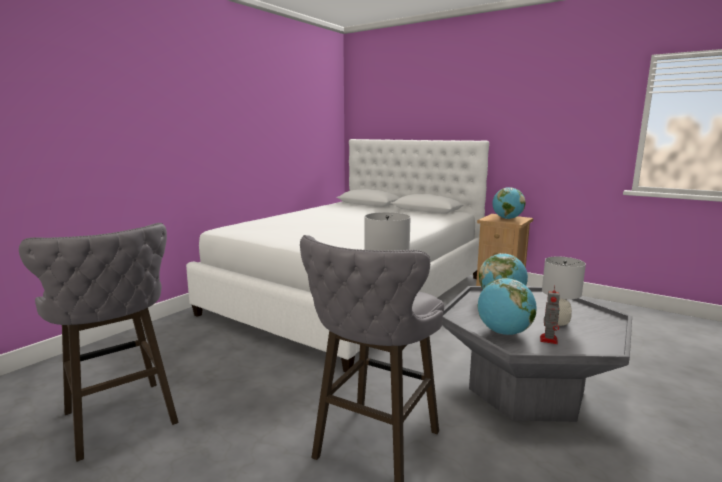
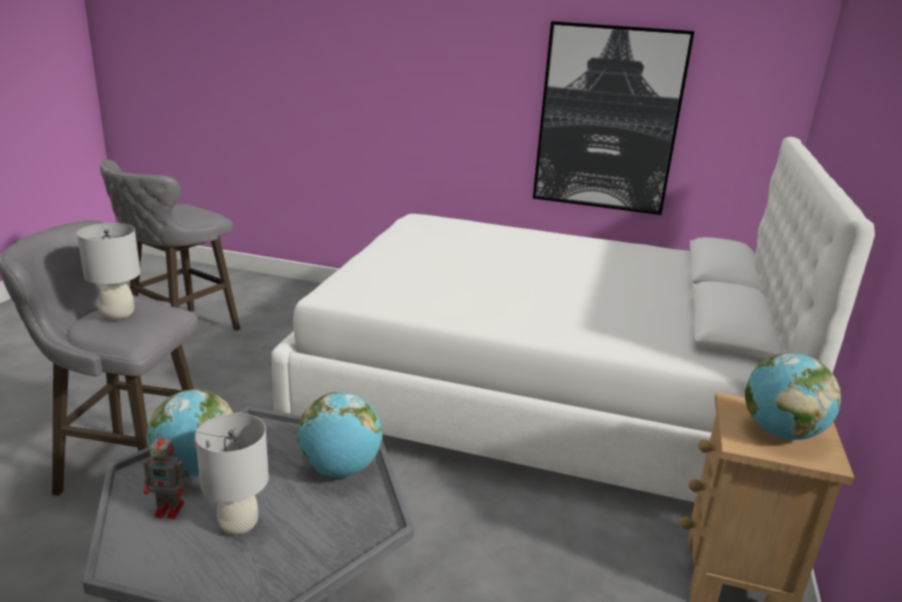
camera: 70 degrees right, 10 degrees up
none -> picture [533,21,694,215]

